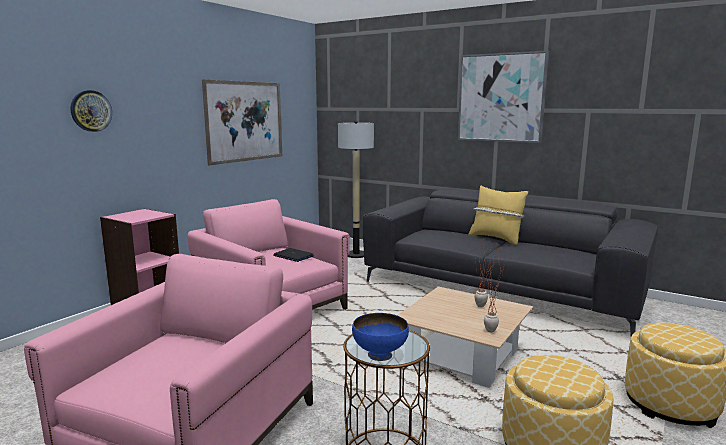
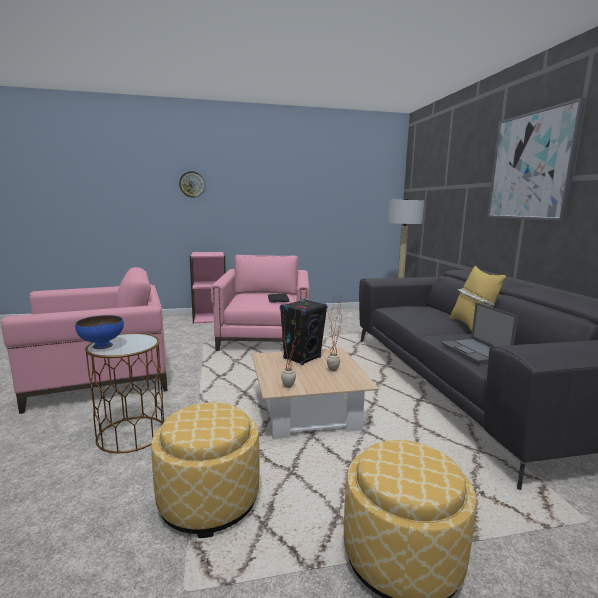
camera: 45 degrees right, 0 degrees up
picture [202,79,282,165] -> none
none -> black speaker [280,299,328,365]
none -> laptop [441,302,518,362]

